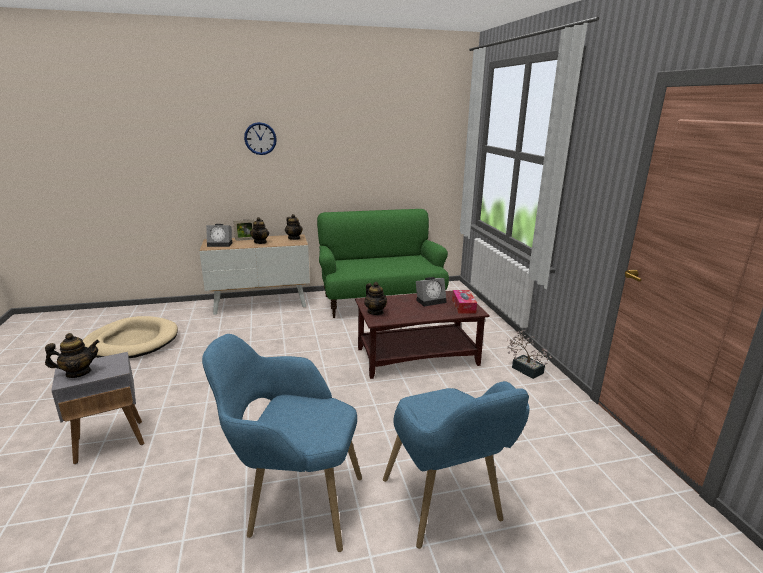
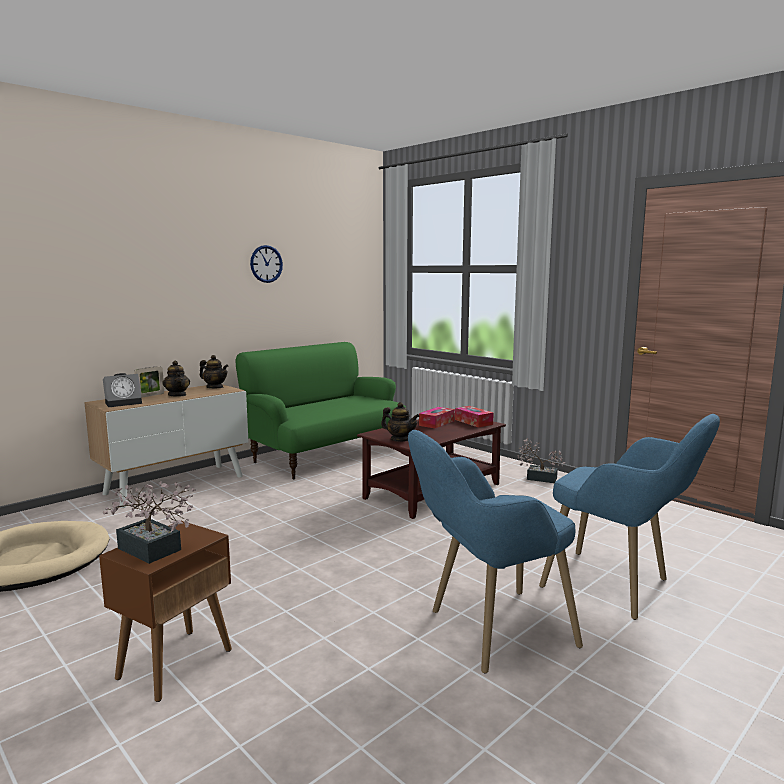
camera: 30 degrees left, 10 degrees down
teapot [45,333,100,378] -> potted plant [103,481,196,564]
grey side table [51,352,144,464] -> brown side table [99,521,232,702]
wall clock [244,122,277,155] -> wall clock moved to [250,245,283,283]
alarm clock [416,277,447,307] -> tissue box [419,407,455,429]

